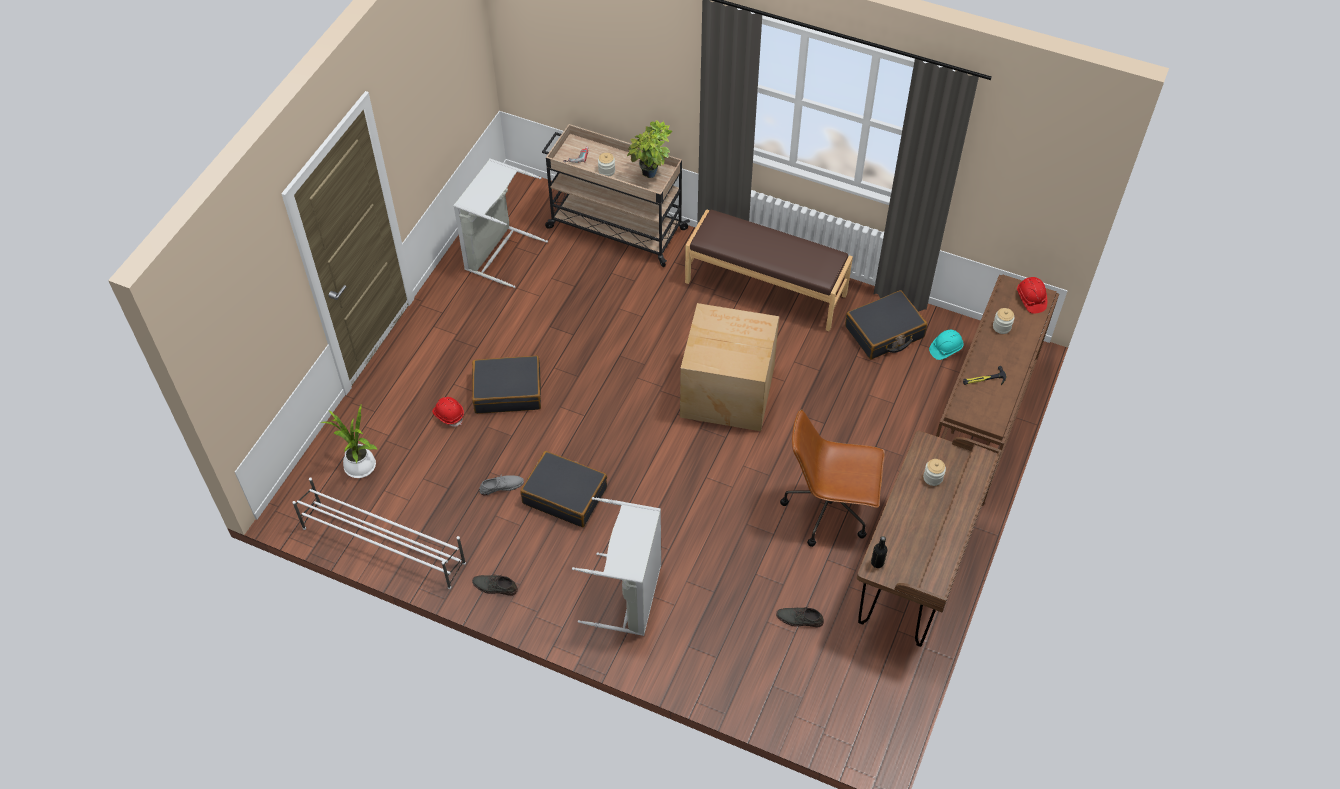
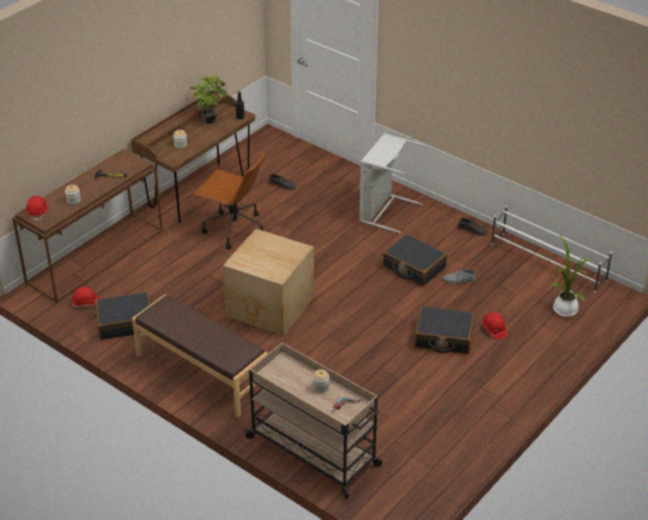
camera: 165 degrees left, 15 degrees down
grey laundry basket [453,158,548,288] -> none
potted plant [627,120,672,178] -> potted plant moved to [188,75,228,124]
turquoise hard hat [929,330,963,360] -> red hard hat [72,287,100,308]

